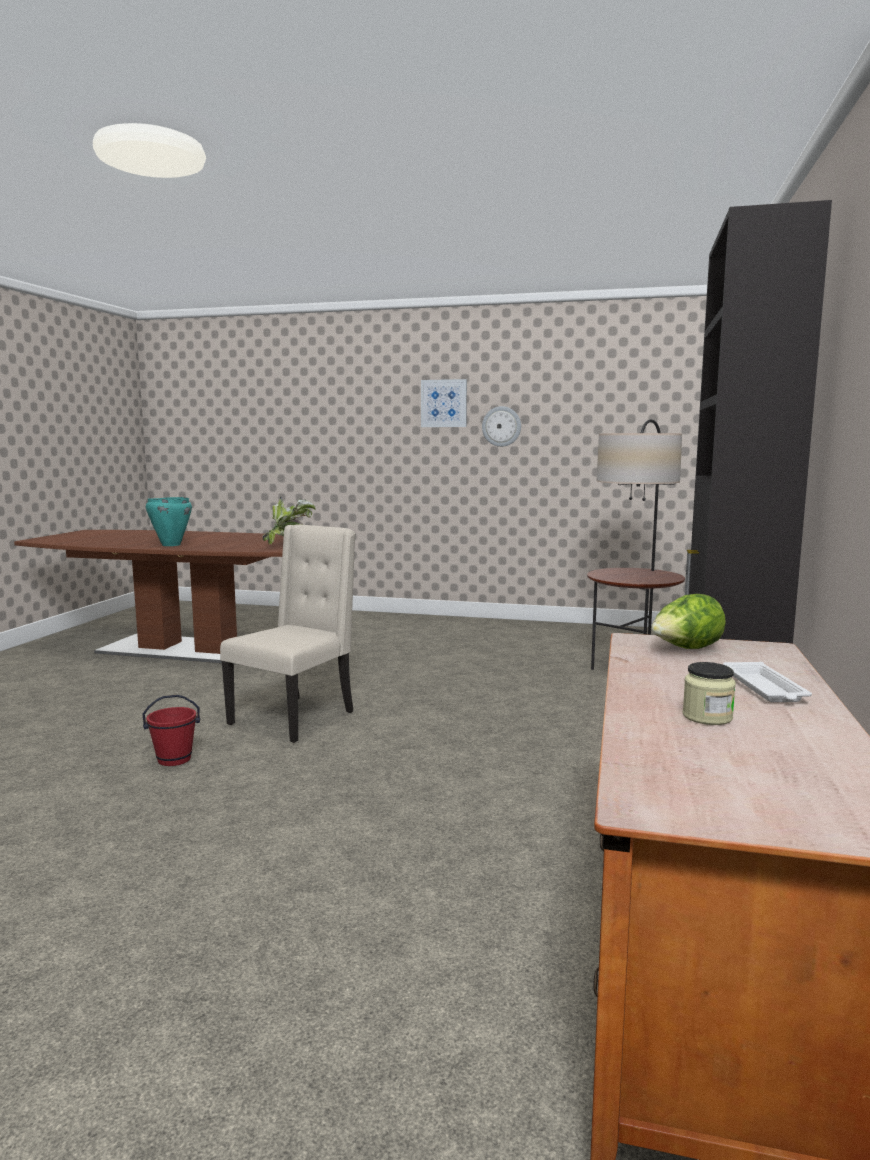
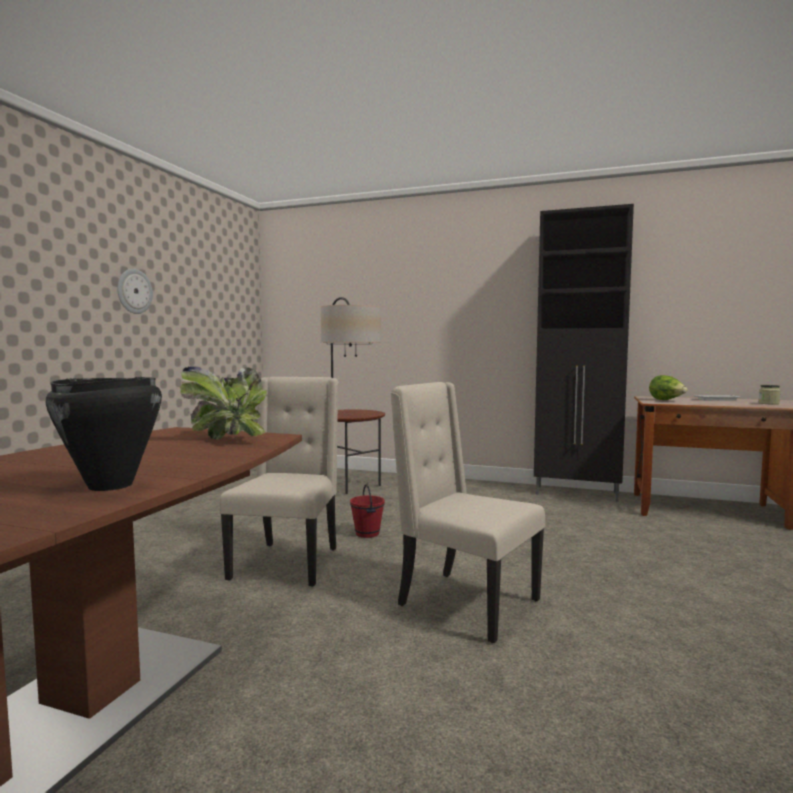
camera: 85 degrees left, 5 degrees down
red bucket [143,695,200,766] -> red bucket moved to [350,484,385,538]
turquoise cooking pot [146,497,192,546] -> black cooking pot [46,377,162,491]
picture [421,379,467,427] -> none
none -> beige chair [220,377,339,587]

